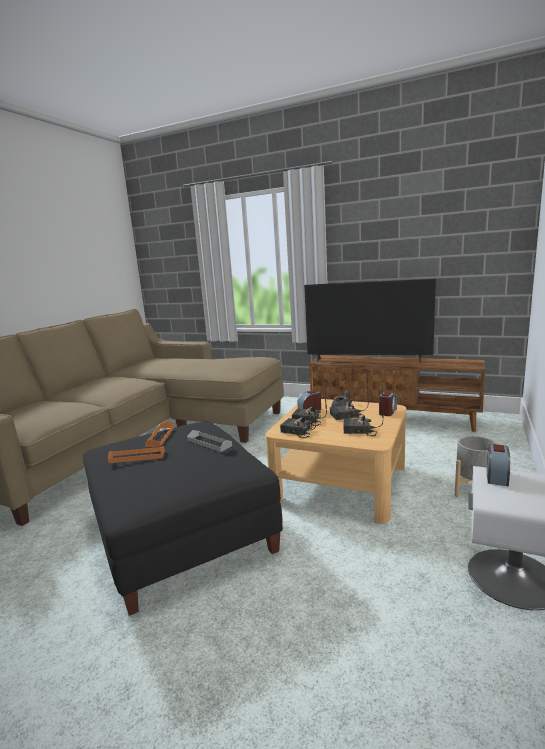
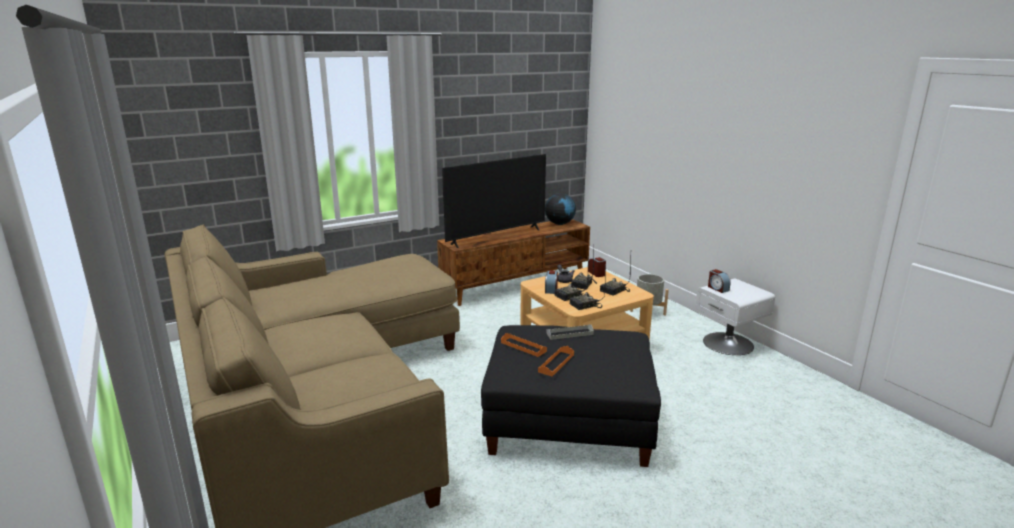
camera: 55 degrees left, 5 degrees up
none -> globe [545,193,576,225]

